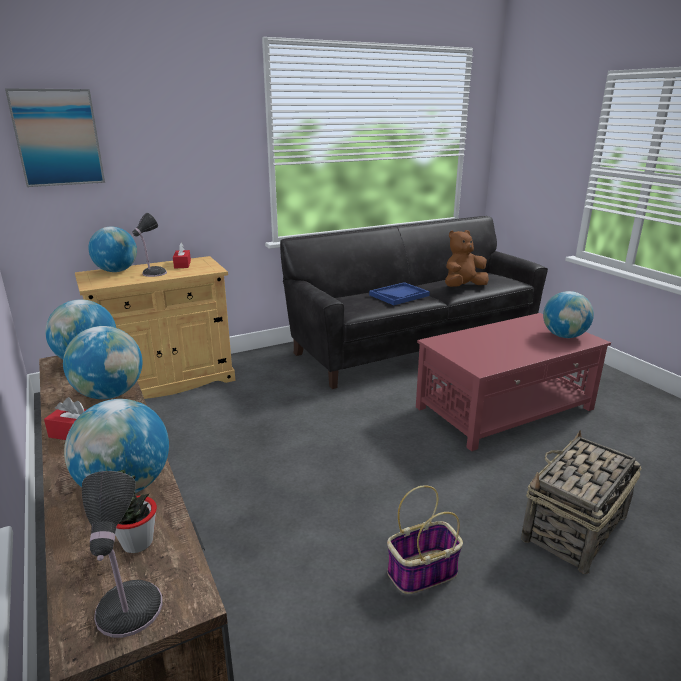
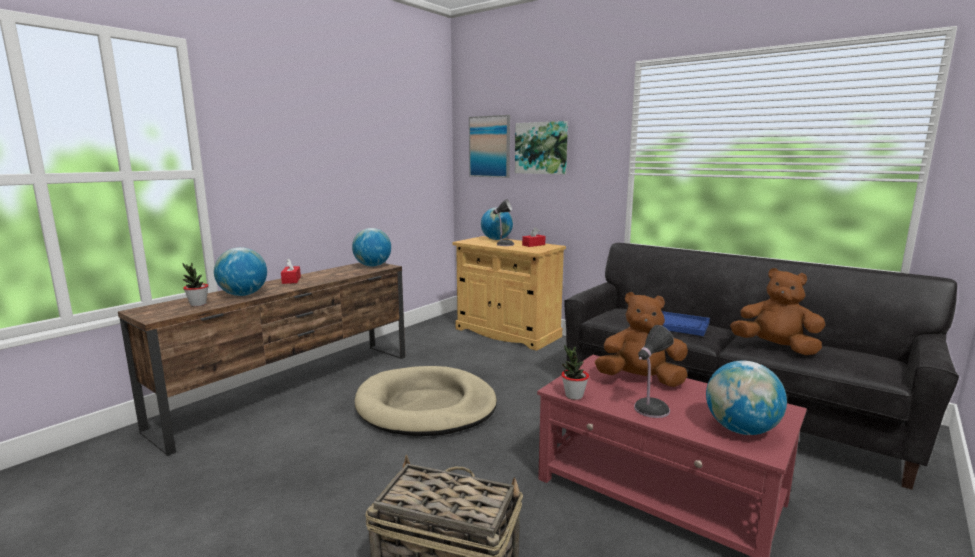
camera: 65 degrees right, 10 degrees down
globe [63,326,142,399] -> none
table lamp [82,471,163,638] -> table lamp moved to [634,325,674,418]
basket [387,485,463,594] -> none
none -> beige dog bed [354,366,497,436]
none -> picture [515,121,568,174]
none -> potted plant [561,345,589,400]
none -> brown plush toy [595,292,688,387]

